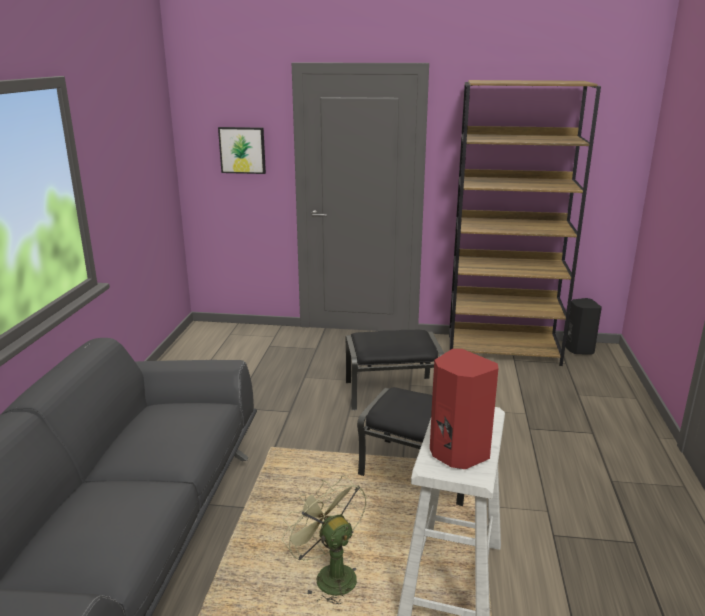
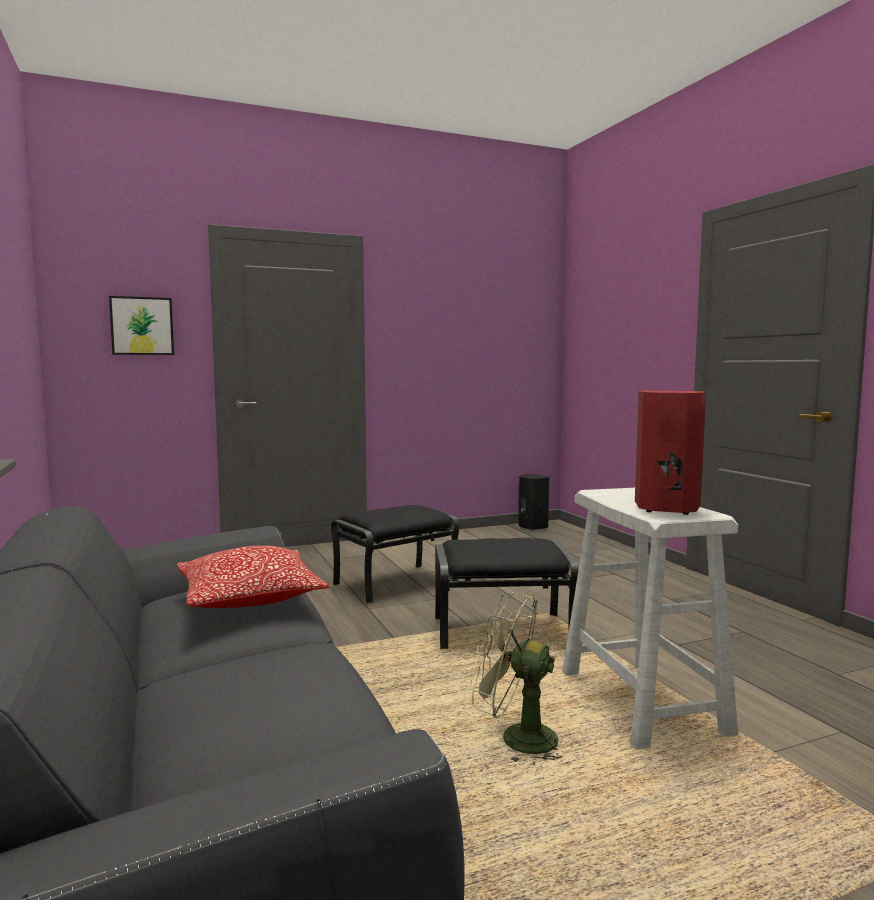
camera: 30 degrees left, 15 degrees down
brown bookcase [449,80,601,366] -> none
none -> pillow [177,545,329,608]

